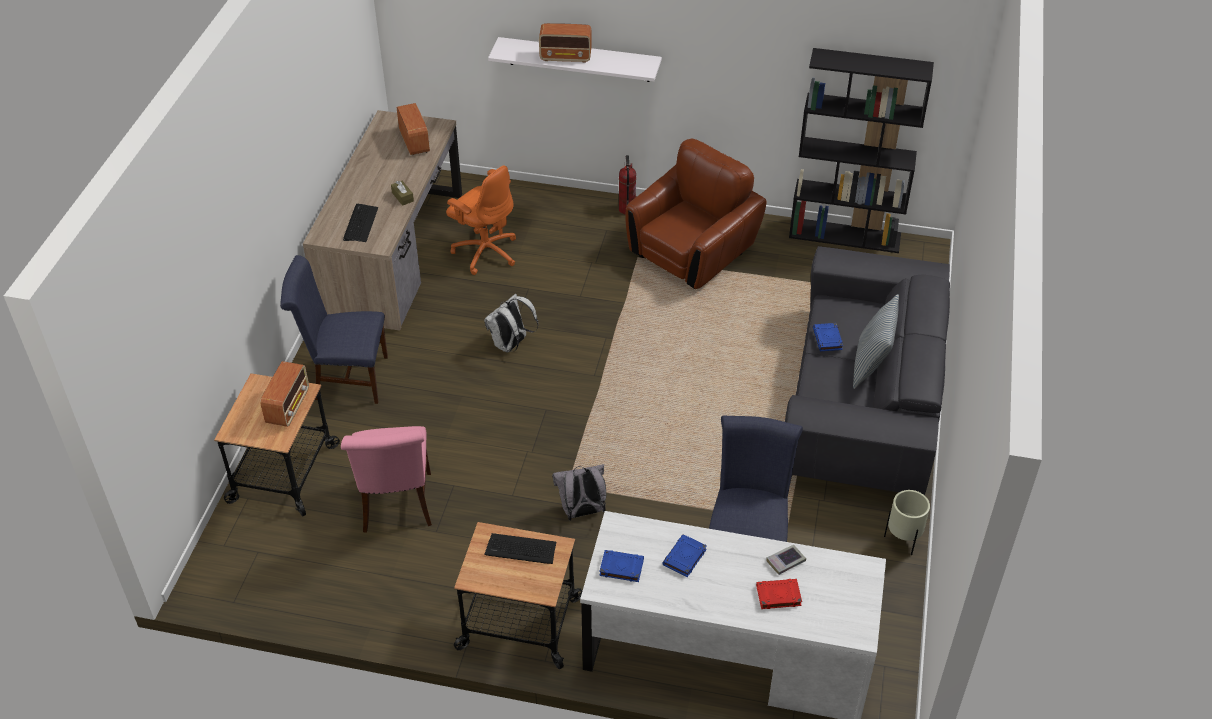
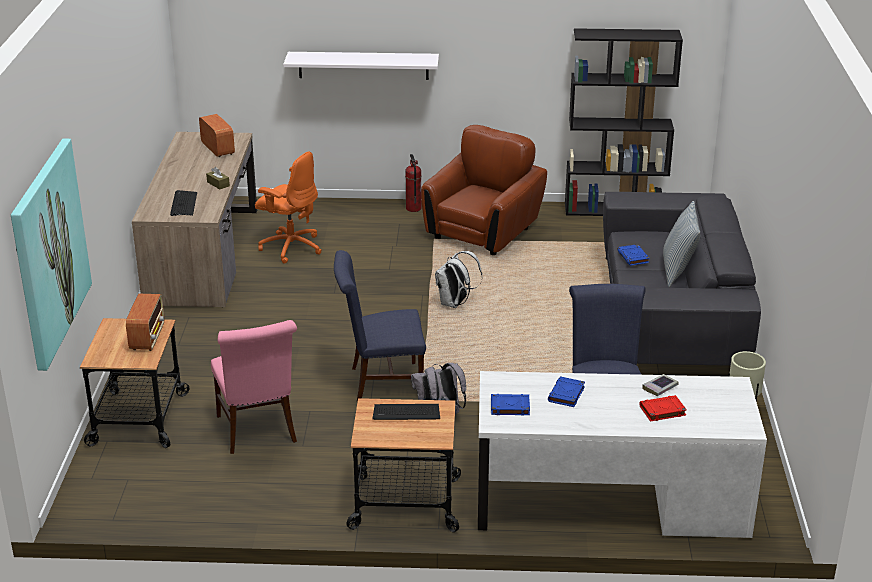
camera: 10 degrees left, 15 degrees down
blue chair [280,255,388,404] -> blue chair moved to [334,250,426,402]
white backpack [484,294,539,352] -> white backpack moved to [435,251,482,308]
radio [539,23,592,62] -> none
none -> picture [11,139,92,371]

